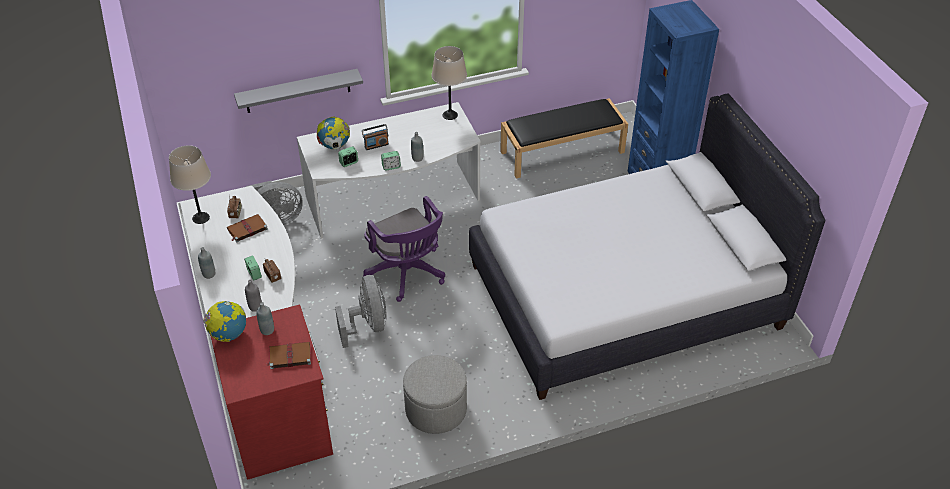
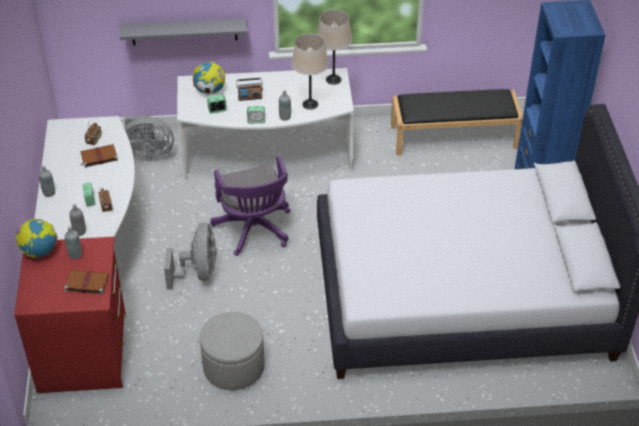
camera: 15 degrees right, 0 degrees up
beige table lamp [169,145,211,224] -> beige table lamp moved to [291,33,329,110]

